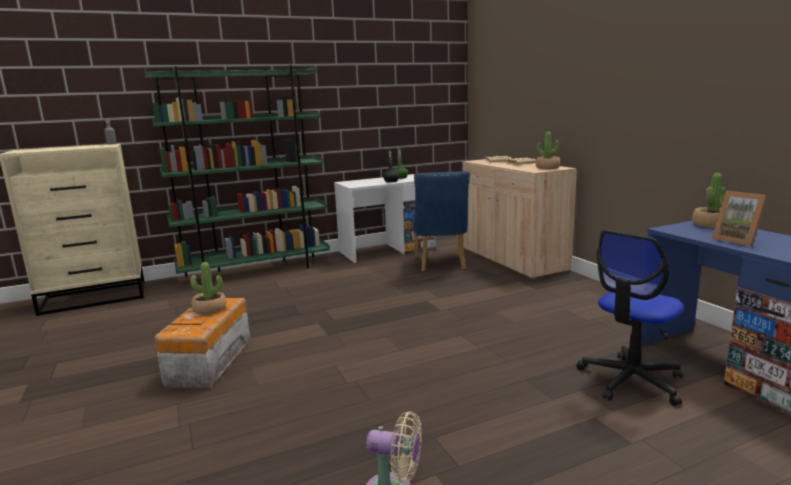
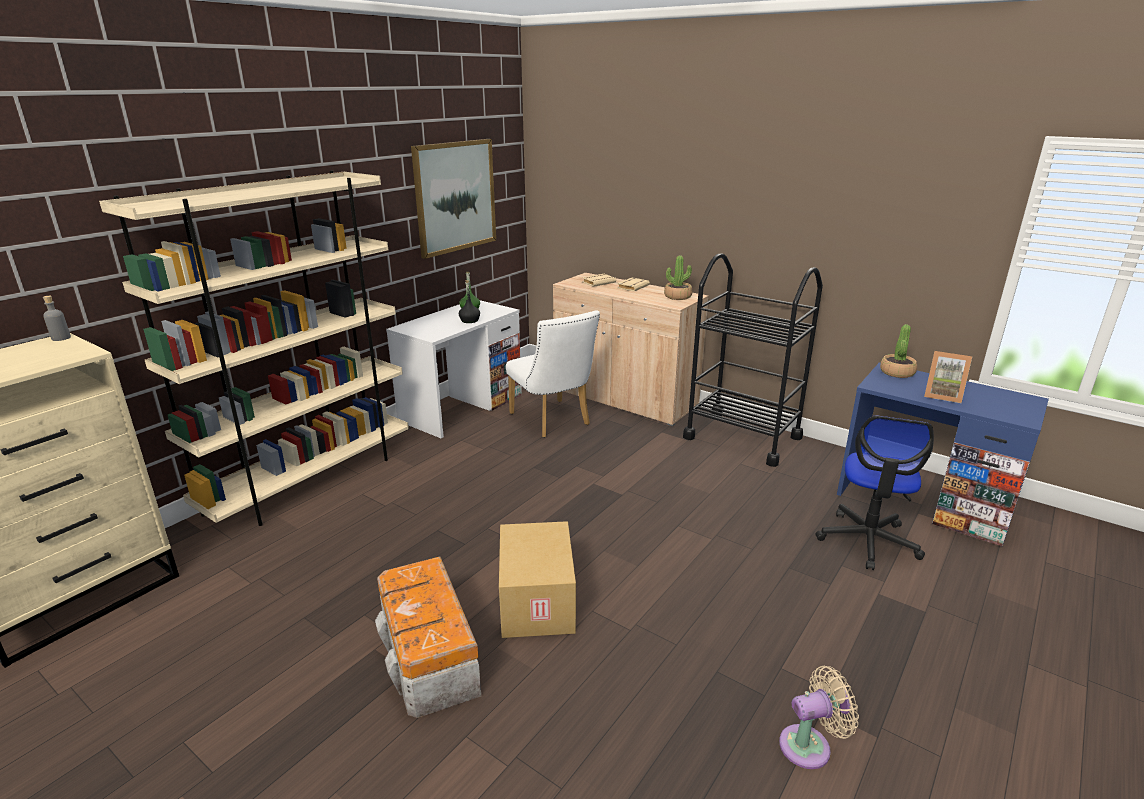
camera: 30 degrees left, 10 degrees up
green bookcase [144,65,330,277] -> beige bookcase [99,170,409,526]
potted plant [190,262,226,315] -> none
blue chair [412,171,470,272] -> white chair [506,310,600,438]
none -> picture [411,139,496,259]
none -> cardboard box [499,521,576,638]
none -> black cart [683,253,823,467]

